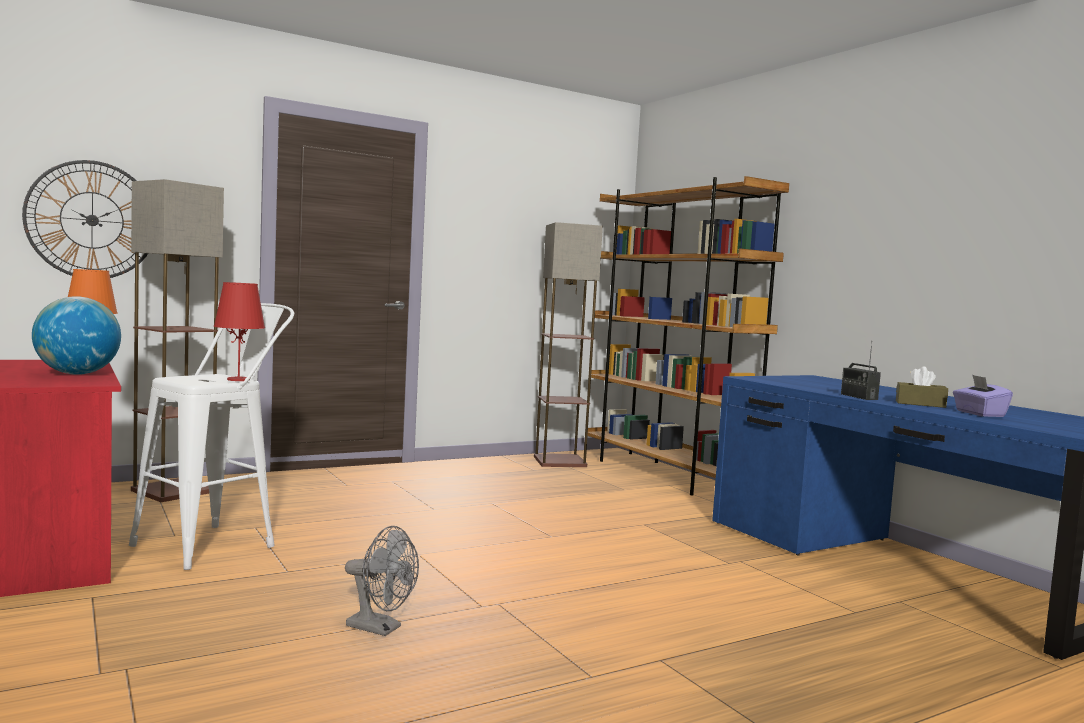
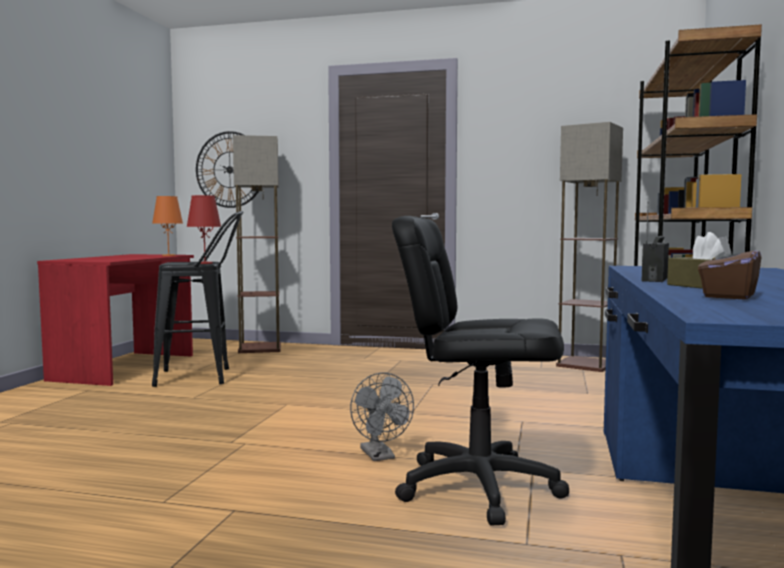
camera: 45 degrees right, 0 degrees up
globe [32,296,121,375] -> none
white stool [129,303,294,570] -> black stool [152,211,244,387]
grey fan [345,526,419,636] -> grey fan moved to [350,372,414,461]
purple tissue box [953,375,1013,417] -> brown tissue box [698,236,761,300]
none -> black office chair [392,216,569,525]

